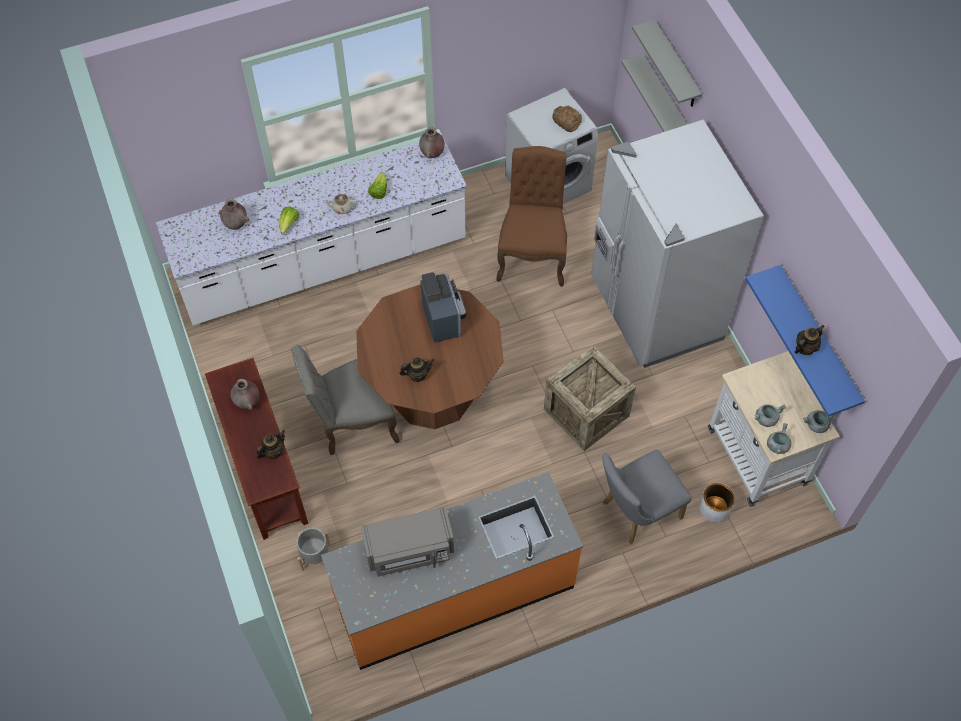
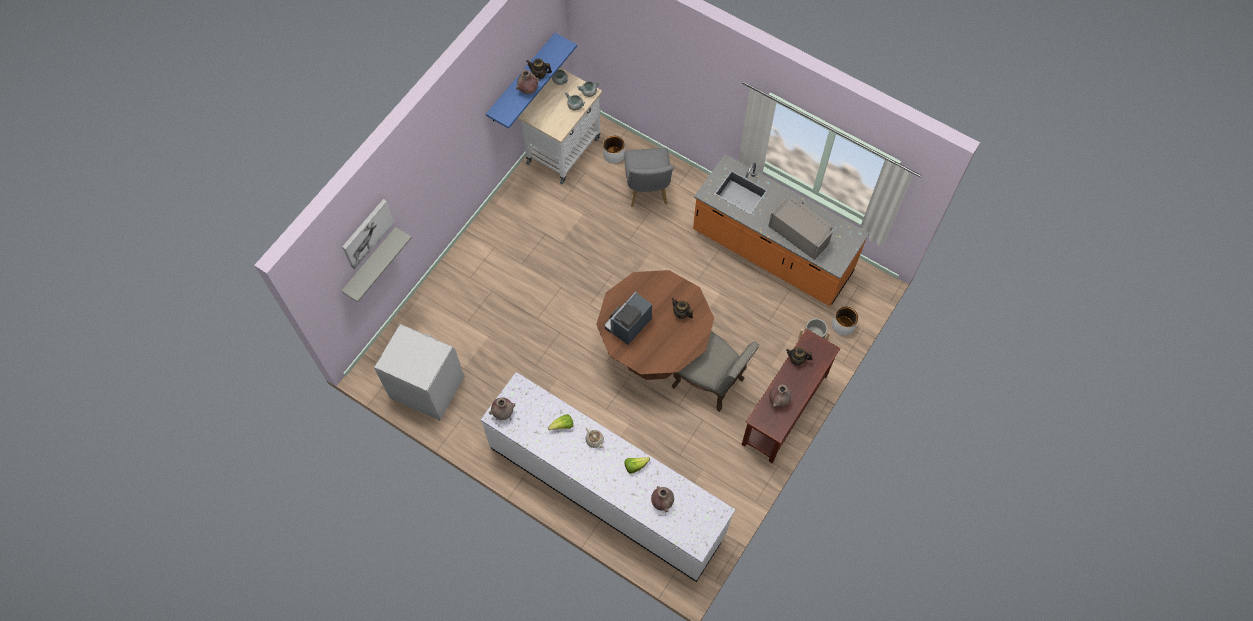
camera: 125 degrees left, 5 degrees up
brown chair [497,146,567,286] -> none
crate [544,345,636,451] -> none
bread [552,106,582,132] -> none
white fridge [591,120,764,368] -> none
grey chair [602,450,692,544] -> grey chair turned 60 degrees clockwise [624,148,674,207]
grey shelf [632,20,702,107] -> picture [342,199,394,269]
none -> brown vase [516,69,540,94]
none -> white planter [832,307,858,336]

